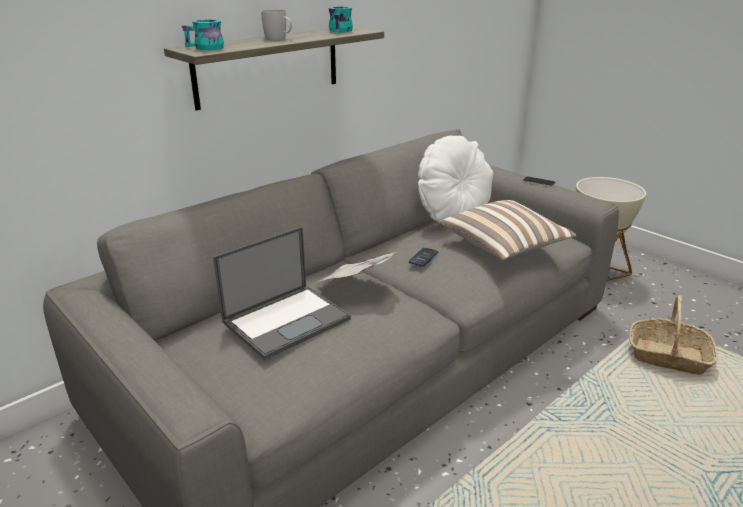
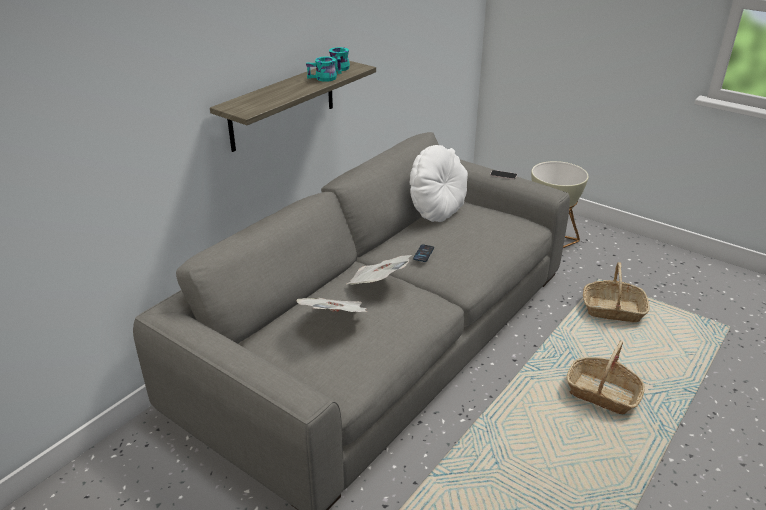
camera: 10 degrees left, 5 degrees up
turquoise mug [182,19,224,50] -> turquoise mug moved to [306,57,337,82]
laptop [213,227,351,360] -> newspaper [297,298,367,312]
white mug [261,10,292,39] -> none
pillow [440,200,577,260] -> none
none -> basket [567,341,645,414]

